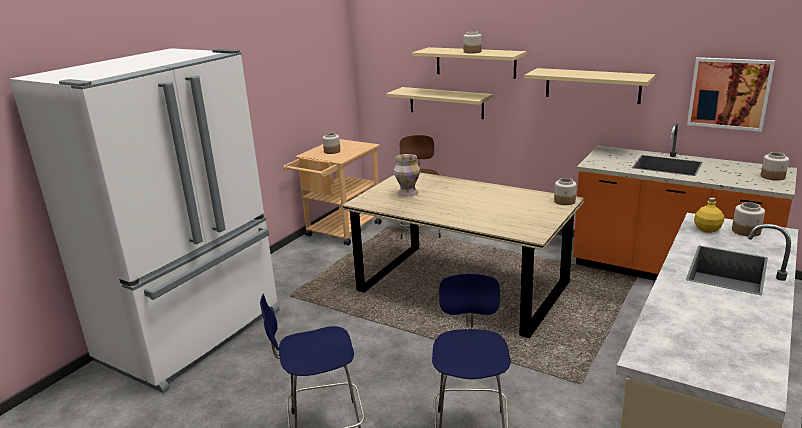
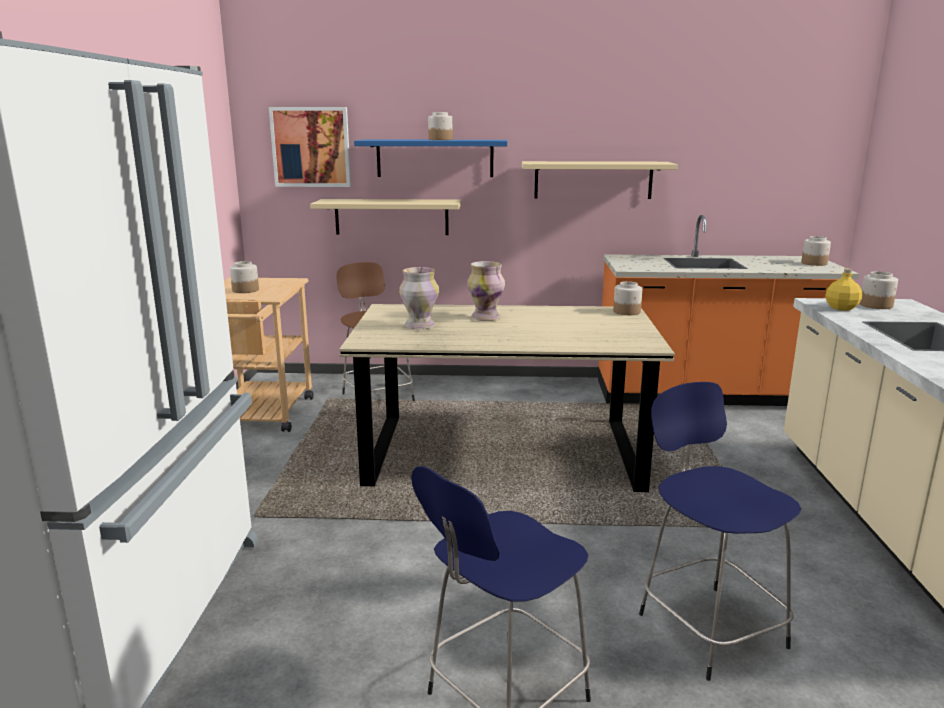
camera: 30 degrees left, 5 degrees down
beige shelf [412,47,527,79] -> blue shelf [354,140,507,177]
picture [687,57,775,132] -> picture moved to [269,107,351,187]
none -> vase [467,261,505,321]

